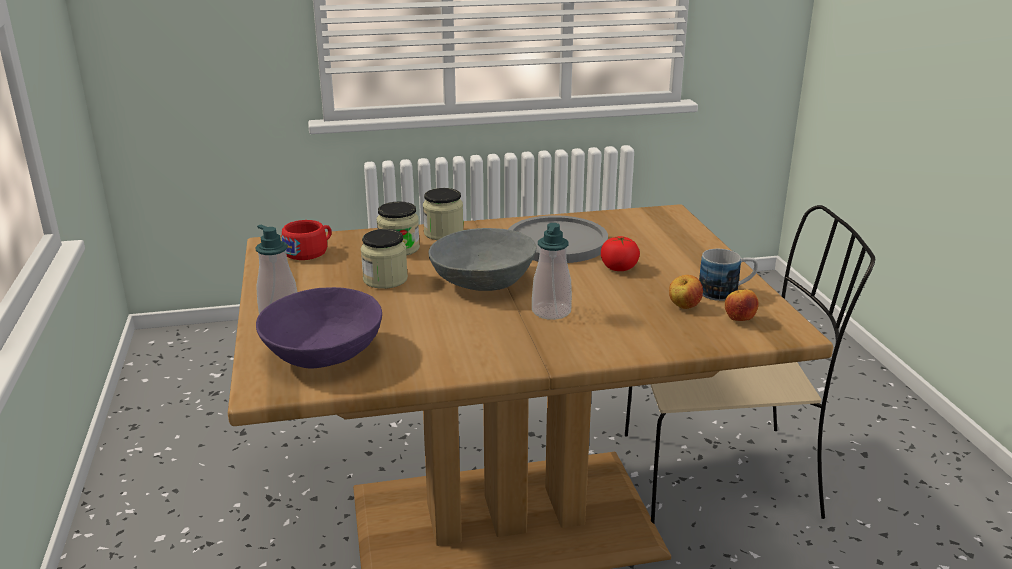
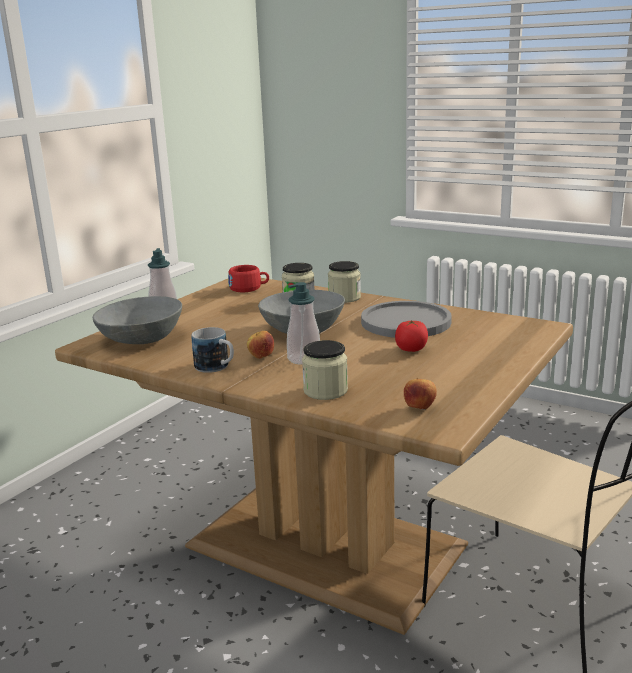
camera: 45 degrees right, 5 degrees down
purple bowl [256,287,382,369] -> grey bowl [93,296,182,344]
jar [361,229,408,289] -> jar moved to [302,340,348,400]
apple [669,275,703,309] -> apple moved to [247,331,274,359]
mug [699,249,758,301] -> mug moved to [191,327,234,373]

